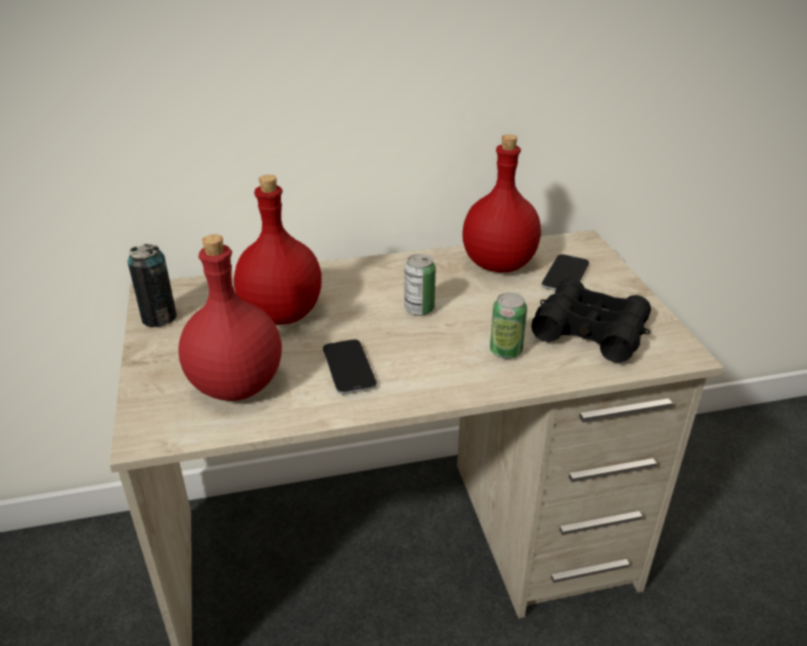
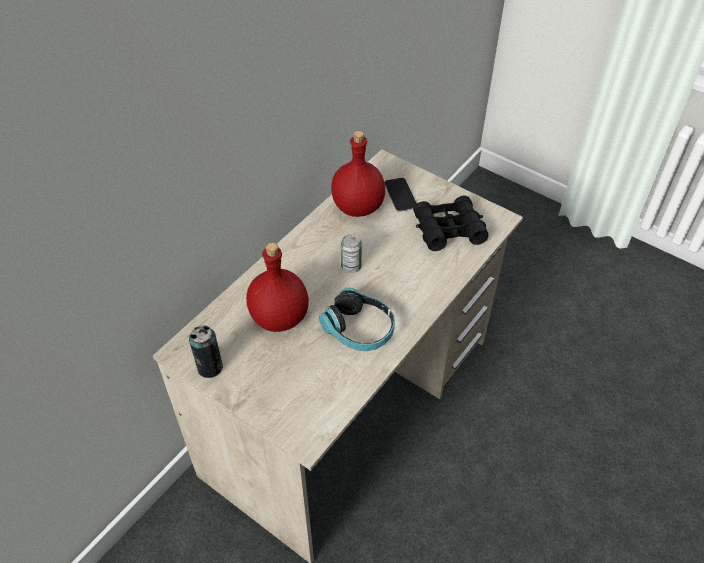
camera: 40 degrees left, 15 degrees up
red bottle [178,234,282,401] -> none
phone [323,339,377,394] -> headphones [319,288,395,351]
can [490,292,527,359] -> none

